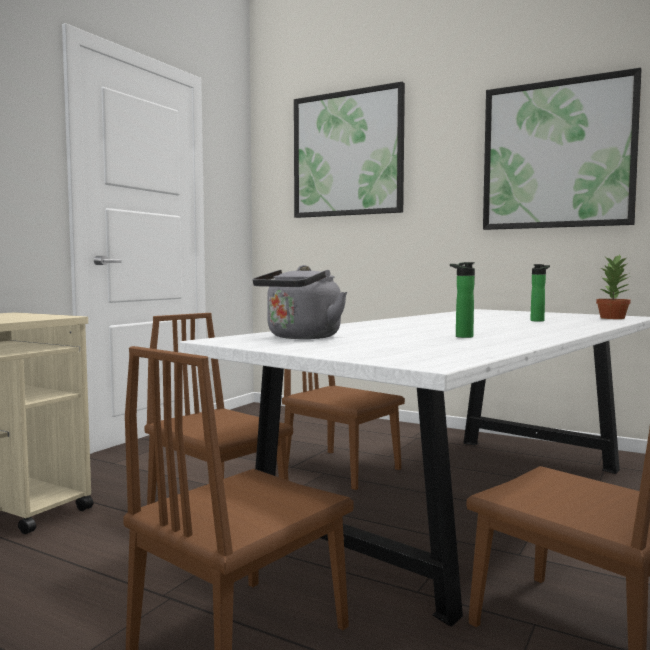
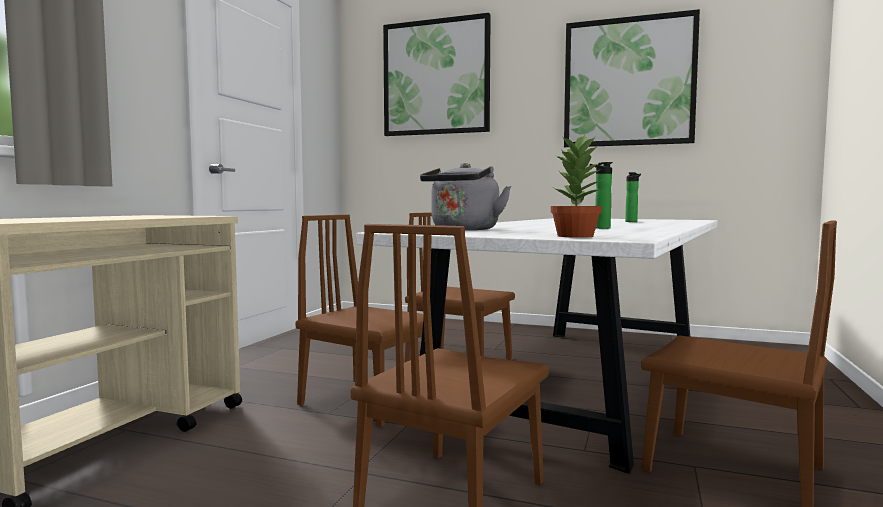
camera: 10 degrees left, 0 degrees up
potted plant [596,255,630,319] -> potted plant moved to [551,135,603,238]

